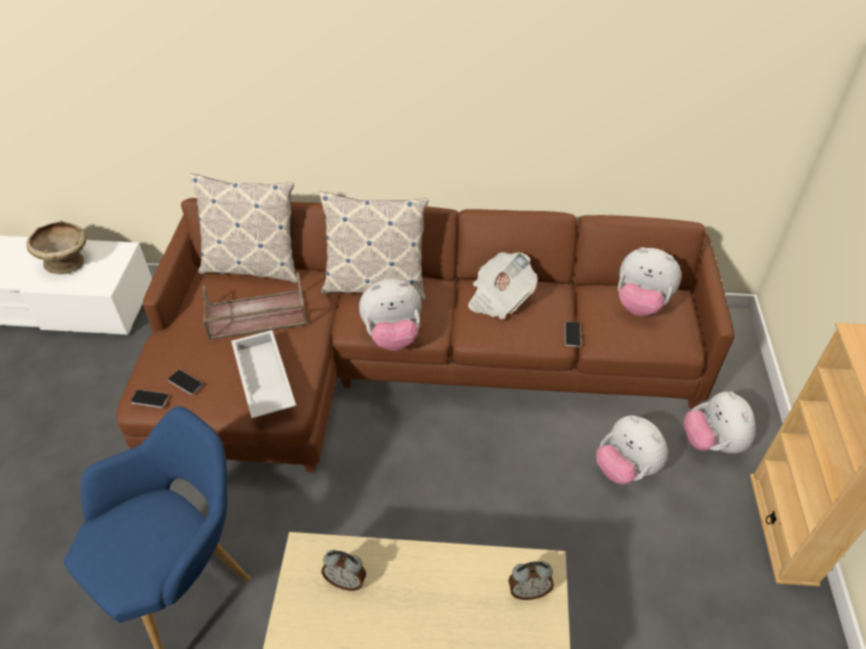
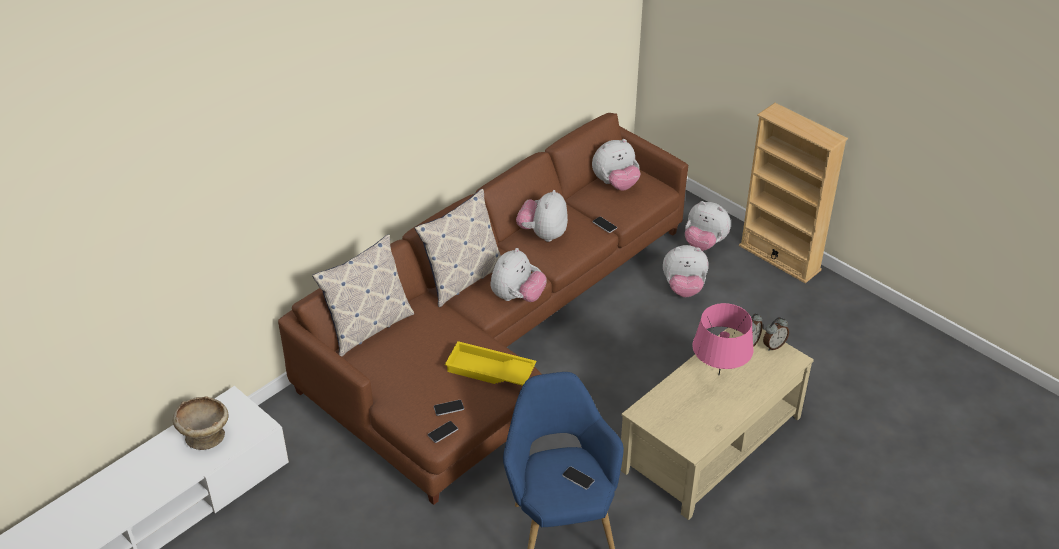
camera: 50 degrees left, 5 degrees down
brown tray [203,272,308,340] -> none
white tray [231,330,296,418] -> yellow tray [445,341,537,386]
alarm clock [321,550,366,591] -> alarm clock moved to [763,317,789,351]
newspaper [468,252,537,320] -> plush toy [516,190,568,242]
none -> phone [562,466,595,490]
none -> pink table lamp [692,303,754,375]

